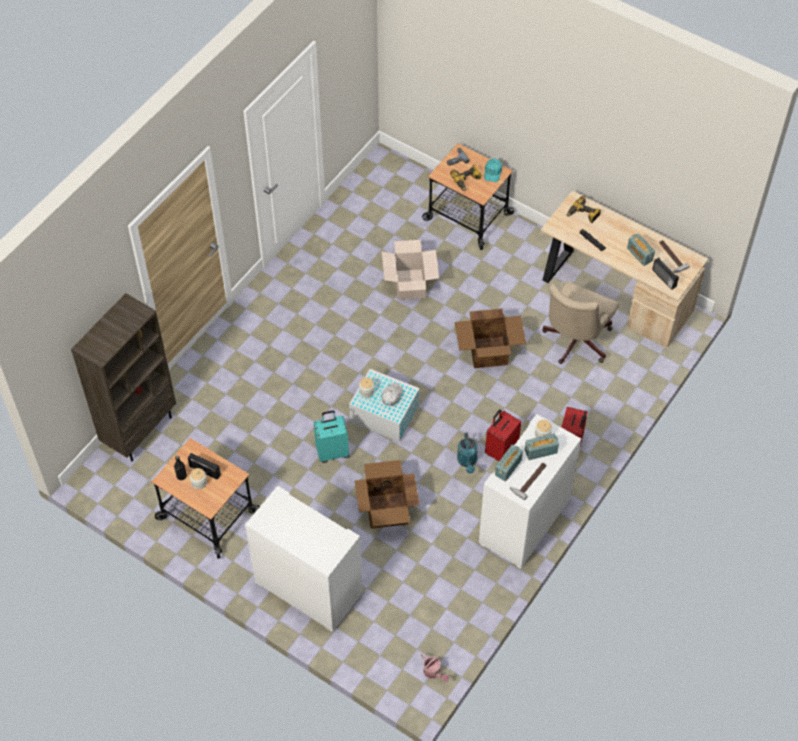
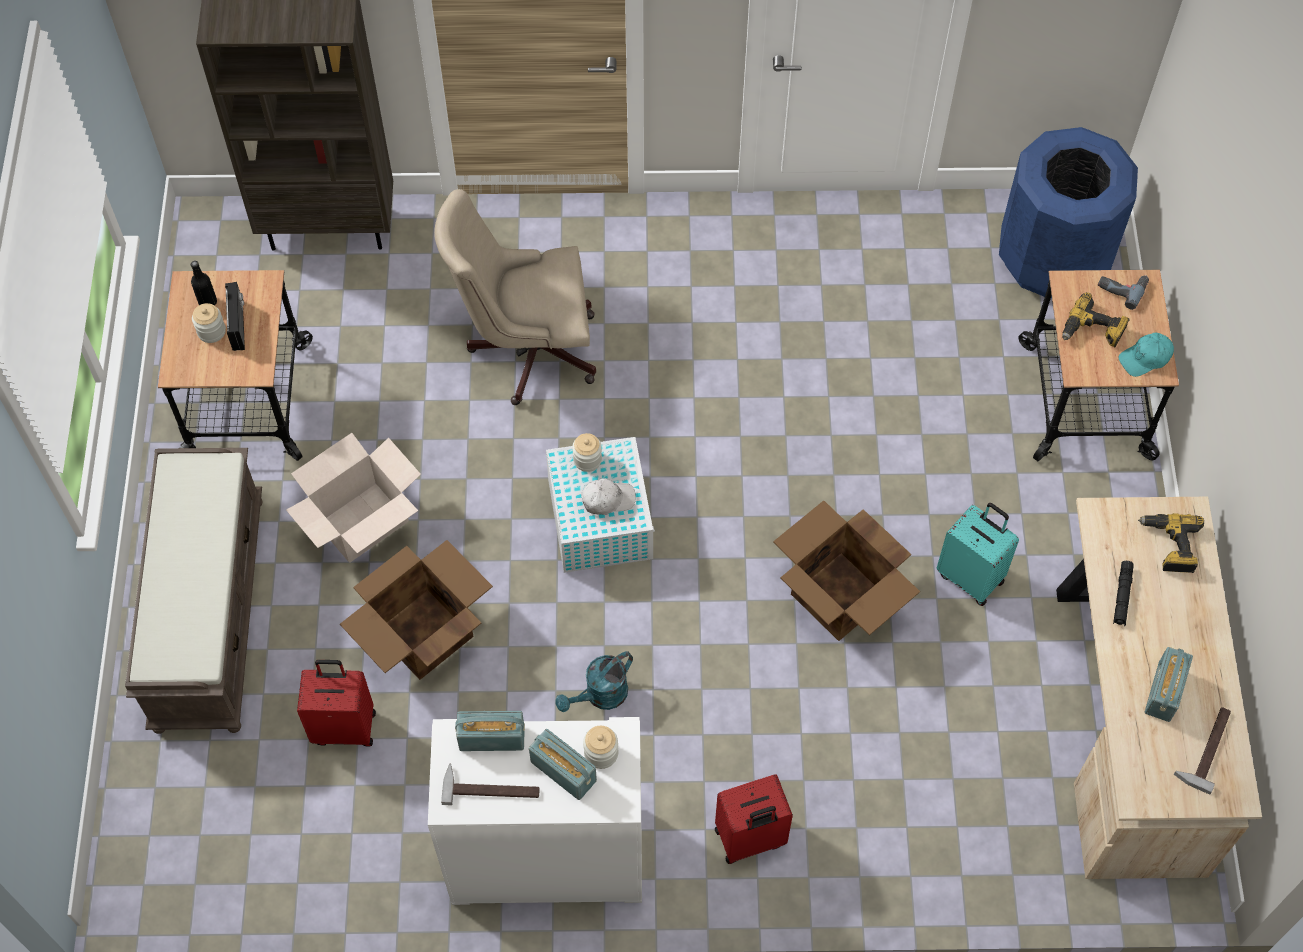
camera: 55 degrees right, 5 degrees up
white cabinet [245,486,362,632] -> brown bench [125,448,263,734]
turquoise suitcase [314,410,349,463] -> turquoise suitcase moved to [937,503,1019,606]
cardboard box [382,240,439,300] -> cardboard box moved to [286,433,421,562]
watering can [421,653,449,682] -> none
red suitcase [485,409,521,461] -> red suitcase moved to [297,660,376,747]
beige office chair [542,281,619,364] -> beige office chair moved to [434,189,596,405]
radio [652,257,679,289] -> none
none -> blue trash can [999,127,1138,298]

